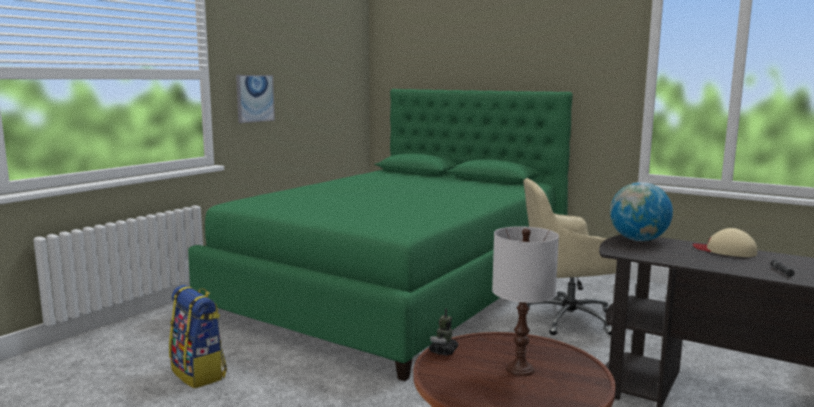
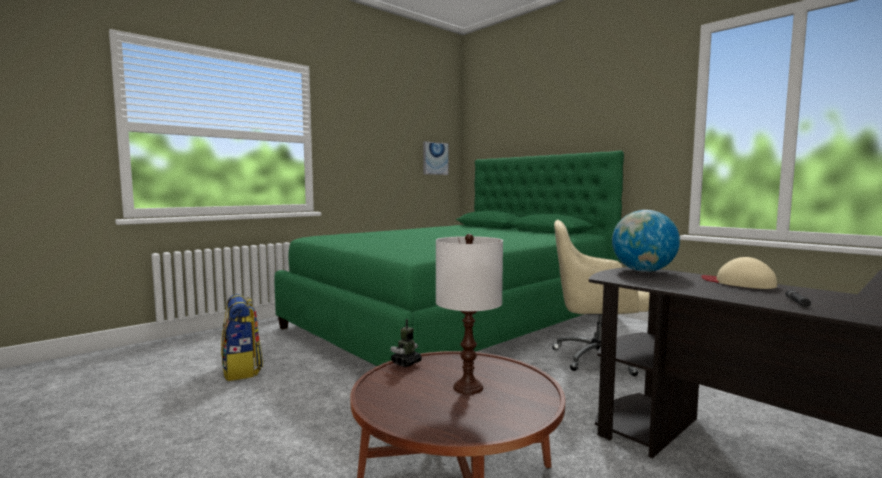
camera: 15 degrees right, 5 degrees down
picture [236,75,275,123] -> picture moved to [423,141,449,175]

